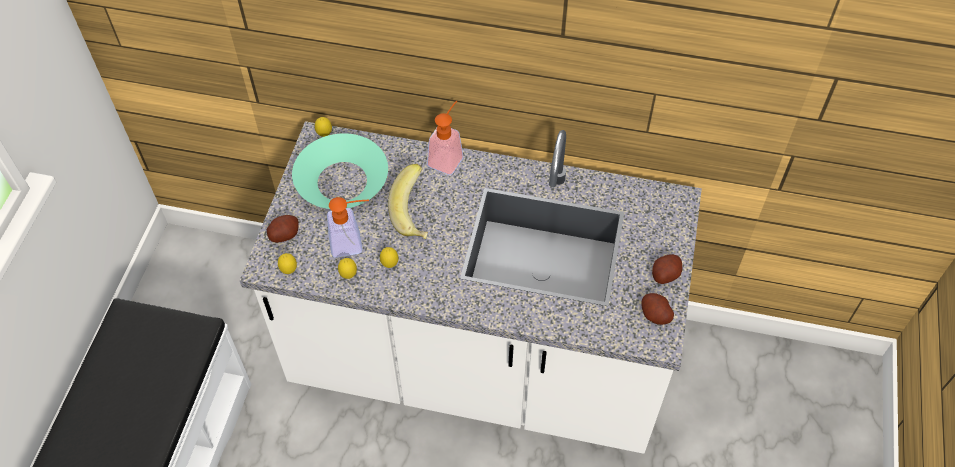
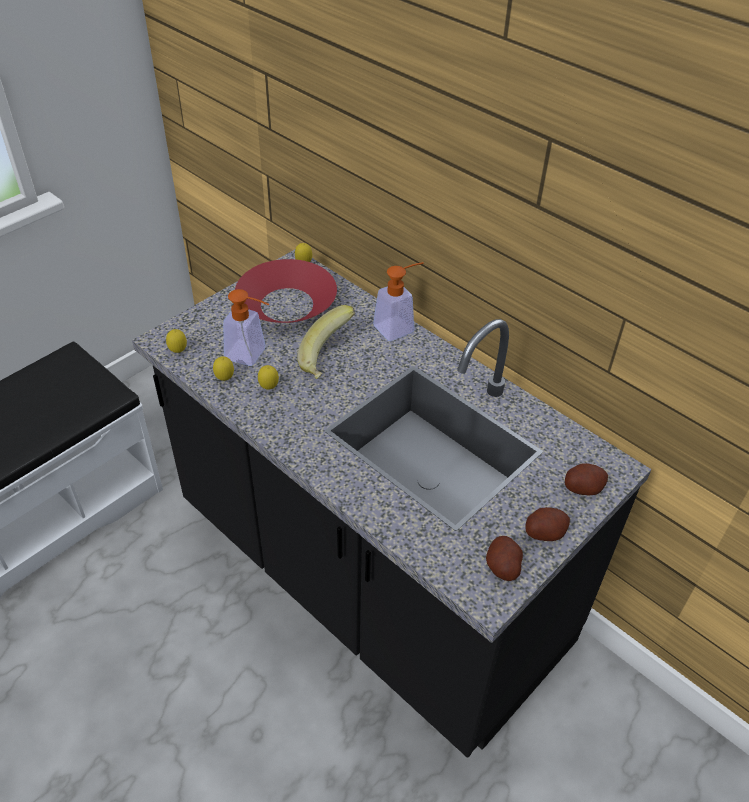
camera: 30 degrees right, 10 degrees down
white counter [239,121,702,454] -> black counter [132,249,651,758]
potato [267,215,299,243] -> potato moved to [565,463,608,495]
turquoise bowl [292,133,388,209] -> red bowl [235,259,337,323]

